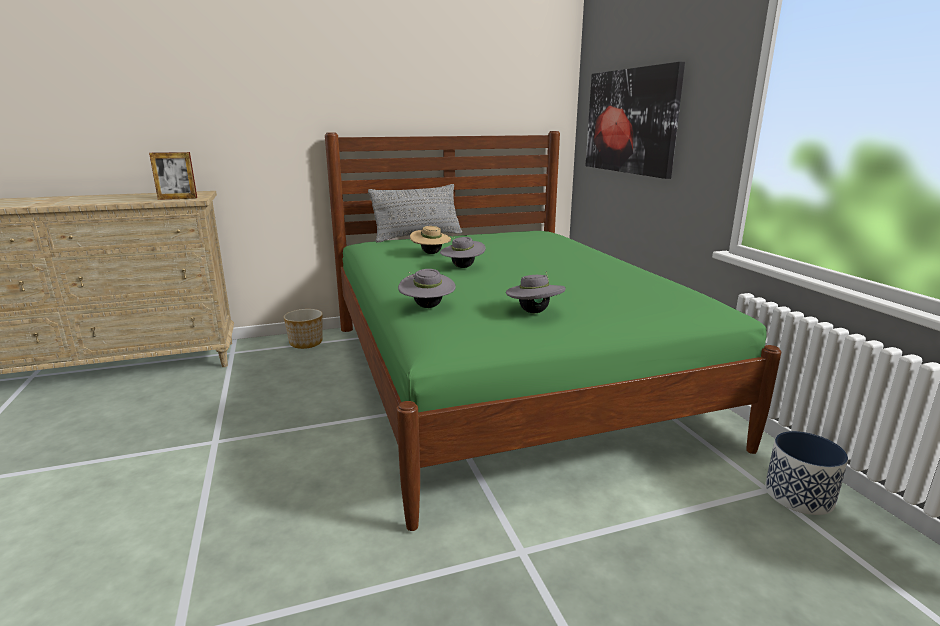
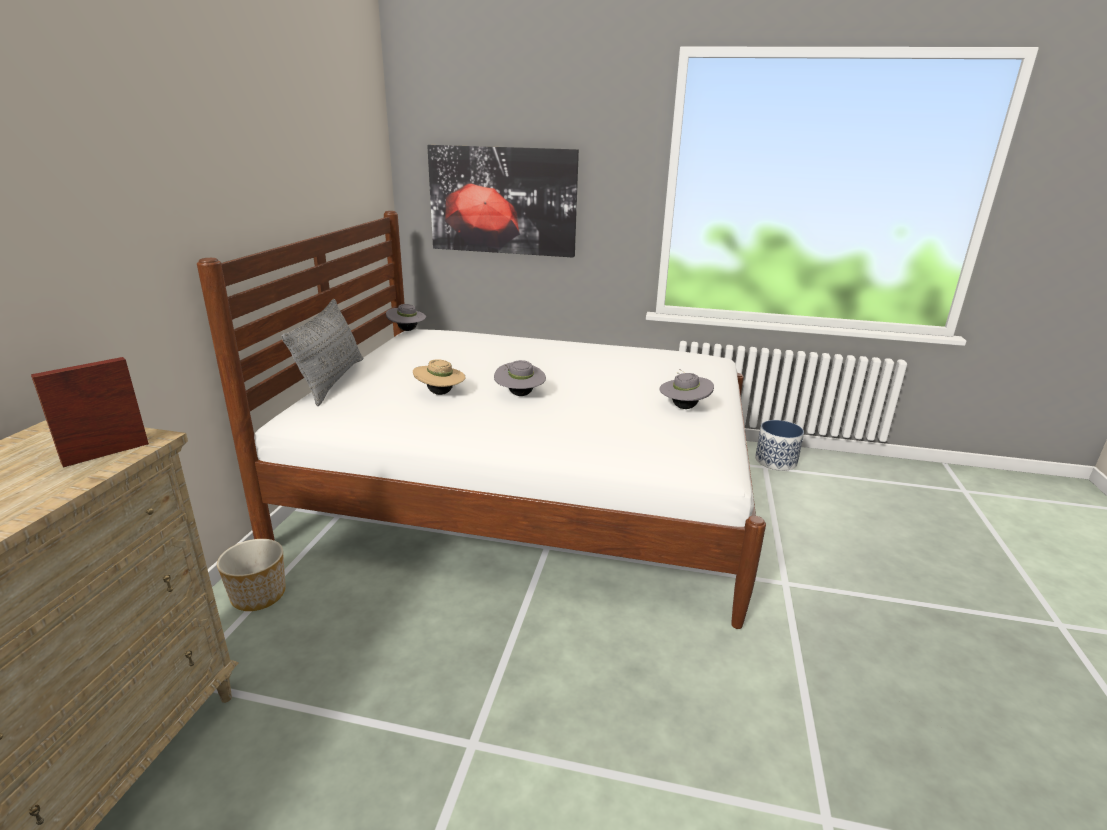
camera: 60 degrees left, 5 degrees up
picture frame [149,152,197,200] -> picture frame turned 150 degrees counterclockwise [31,357,149,468]
green bed [325,131,781,531] -> white bed [197,211,766,629]
grey hat [398,269,456,308] -> grey hat moved to [386,304,426,331]

